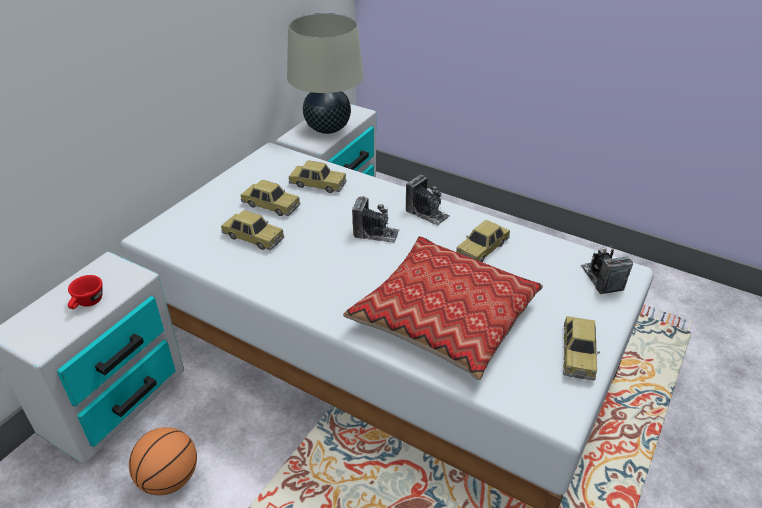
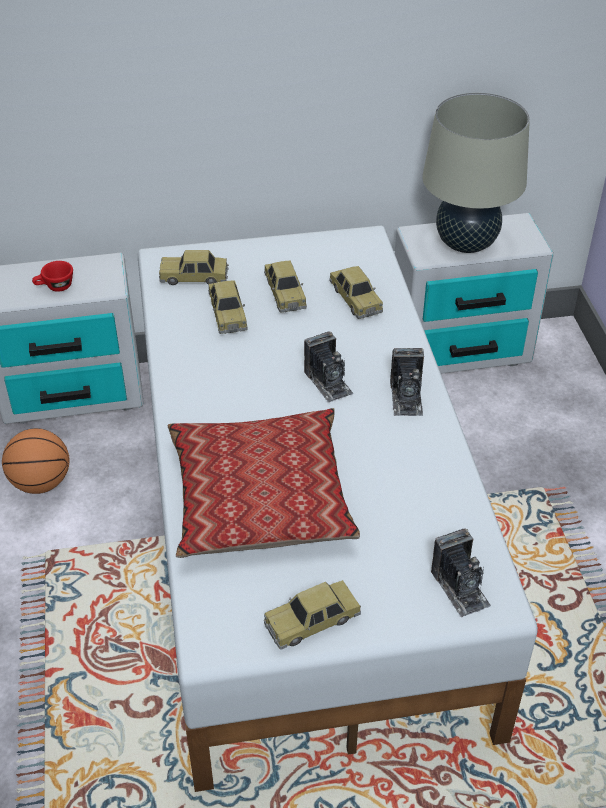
camera: 50 degrees right, 5 degrees up
toy car [456,220,510,262] -> toy car moved to [159,250,229,285]
camera [581,246,633,294] -> camera turned 120 degrees clockwise [431,528,491,618]

